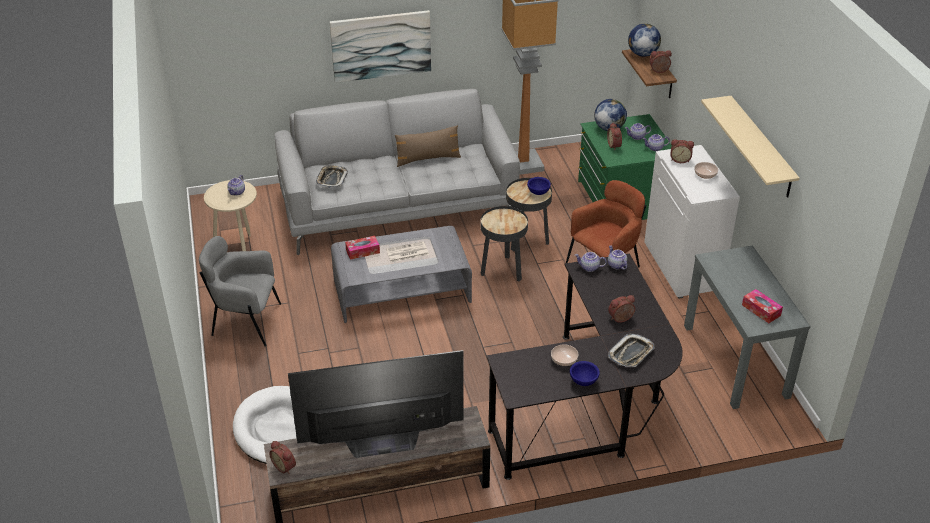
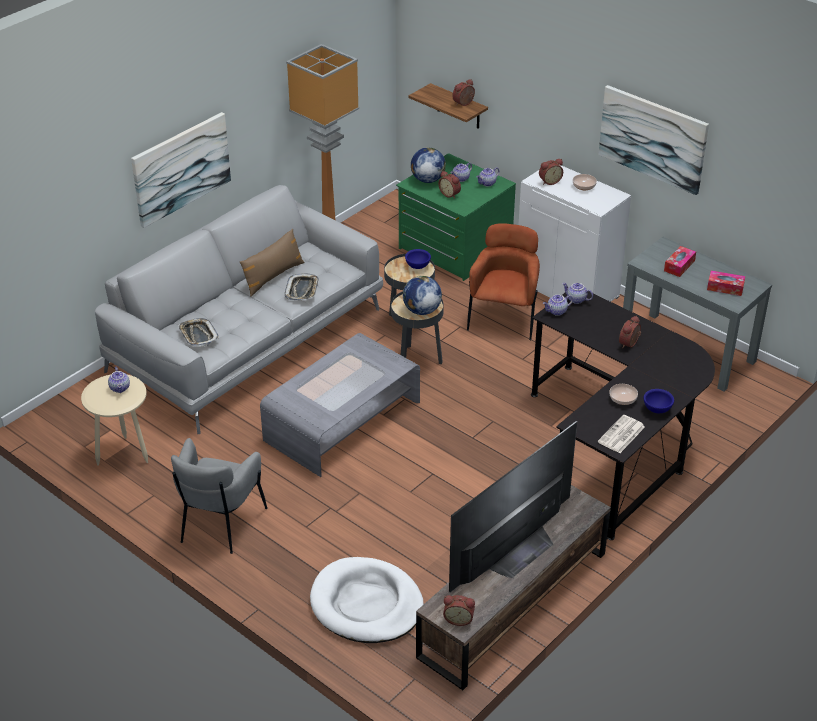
camera: 35 degrees left, 0 degrees up
grey armchair [199,236,281,347] -> grey armchair turned 45 degrees counterclockwise [171,438,268,554]
tissue box [345,236,380,260] -> tissue box moved to [664,246,696,277]
newspaper [386,241,429,262] -> newspaper moved to [598,415,645,453]
tray [608,334,654,367] -> tray moved to [285,273,319,301]
globe [628,23,661,57] -> globe moved to [403,276,442,315]
beige shelf [701,96,800,198] -> picture [598,85,709,195]

